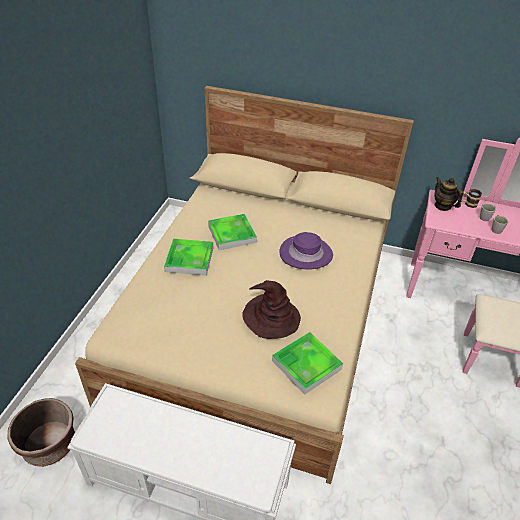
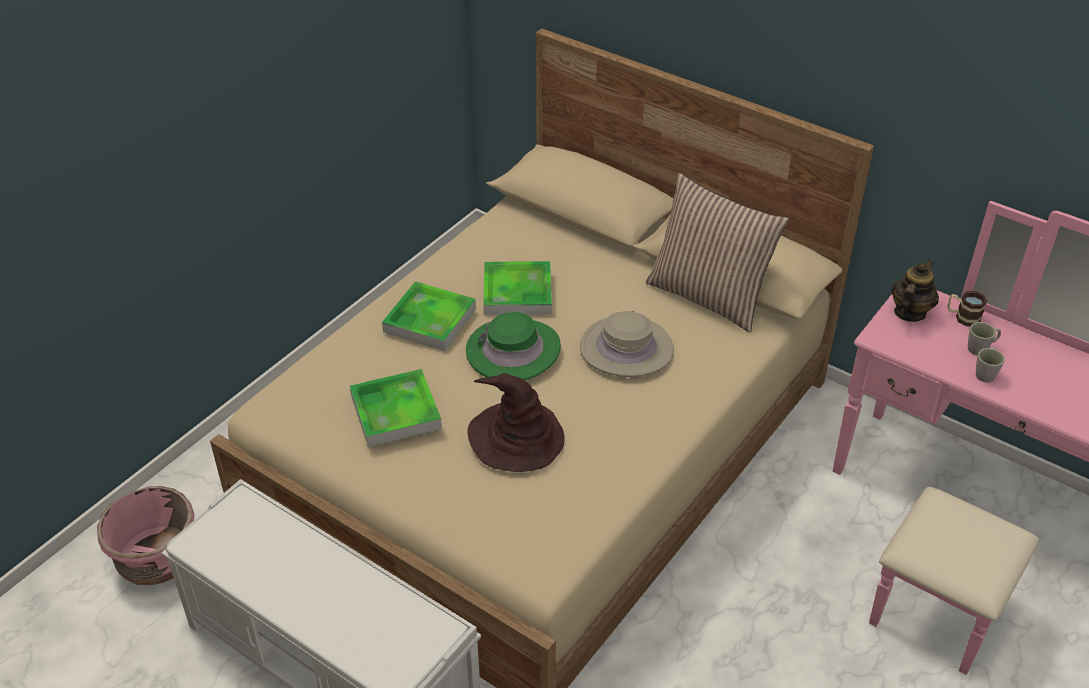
camera: 20 degrees right, 0 degrees up
brown planter [7,398,75,467] -> pink planter [97,486,195,585]
tray [272,332,343,395] -> tray moved to [350,369,442,447]
purple hat [279,232,333,270] -> beige hat [580,311,674,377]
teapot [434,177,464,211] -> teapot turned 45 degrees clockwise [891,260,939,322]
none -> green hat [466,312,561,380]
none -> pillow [646,173,789,333]

